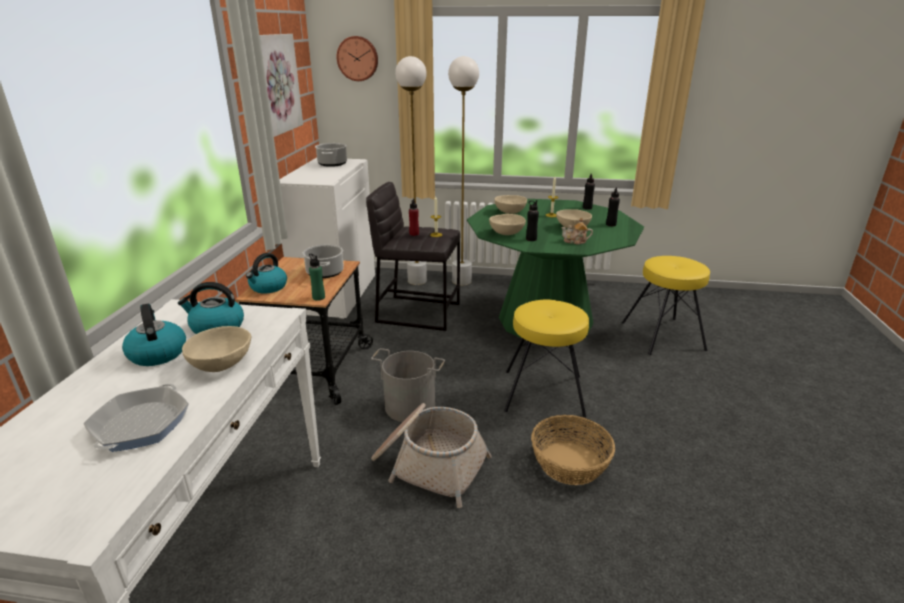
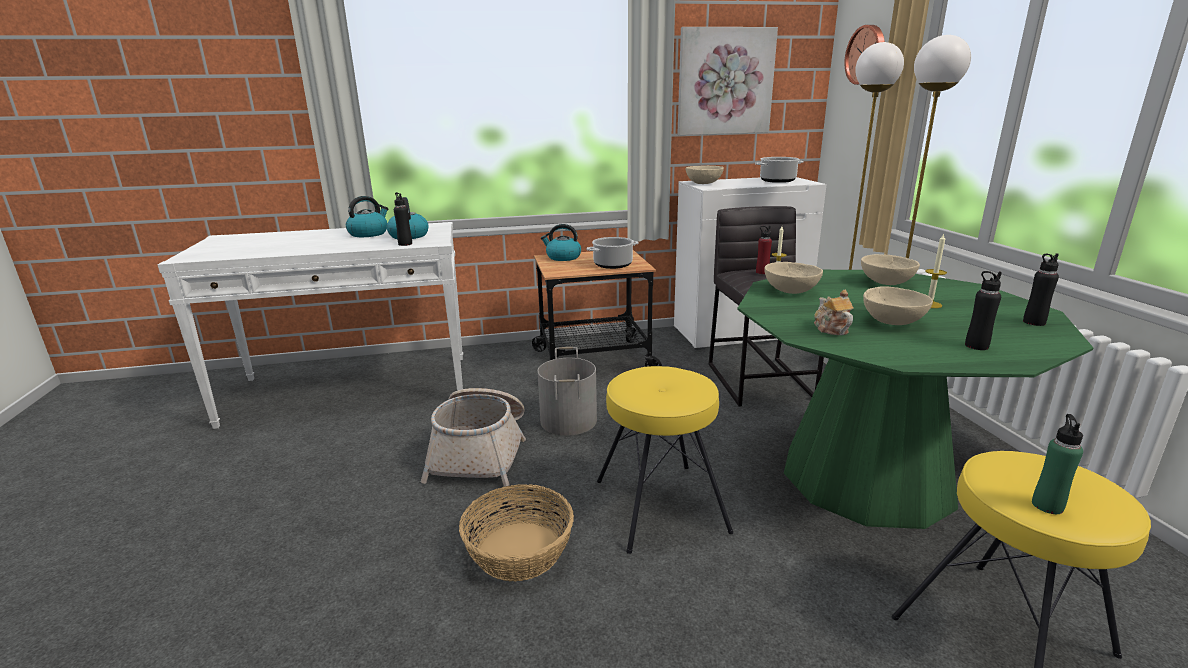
camera: 70 degrees right, 5 degrees down
frying pan [83,384,189,452] -> none
beige bowl [182,326,251,372] -> beige bowl moved to [685,166,724,184]
green bottle [309,254,325,301] -> green bottle moved to [1032,414,1083,514]
black bottle [526,200,539,241] -> black bottle moved to [394,192,412,246]

